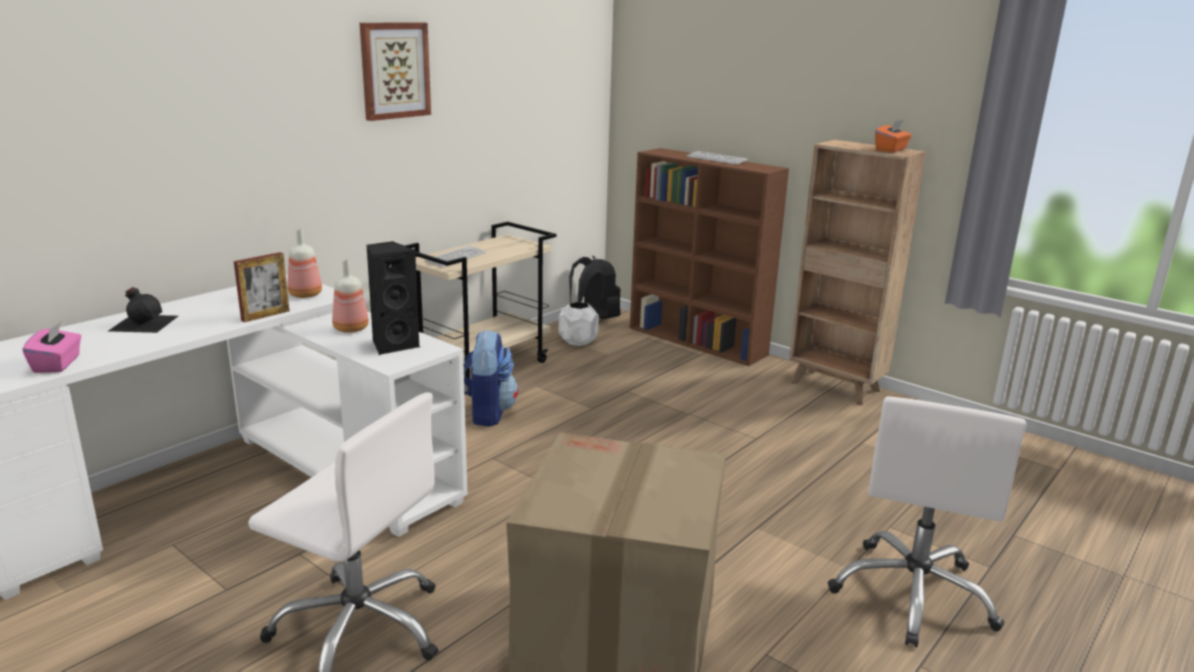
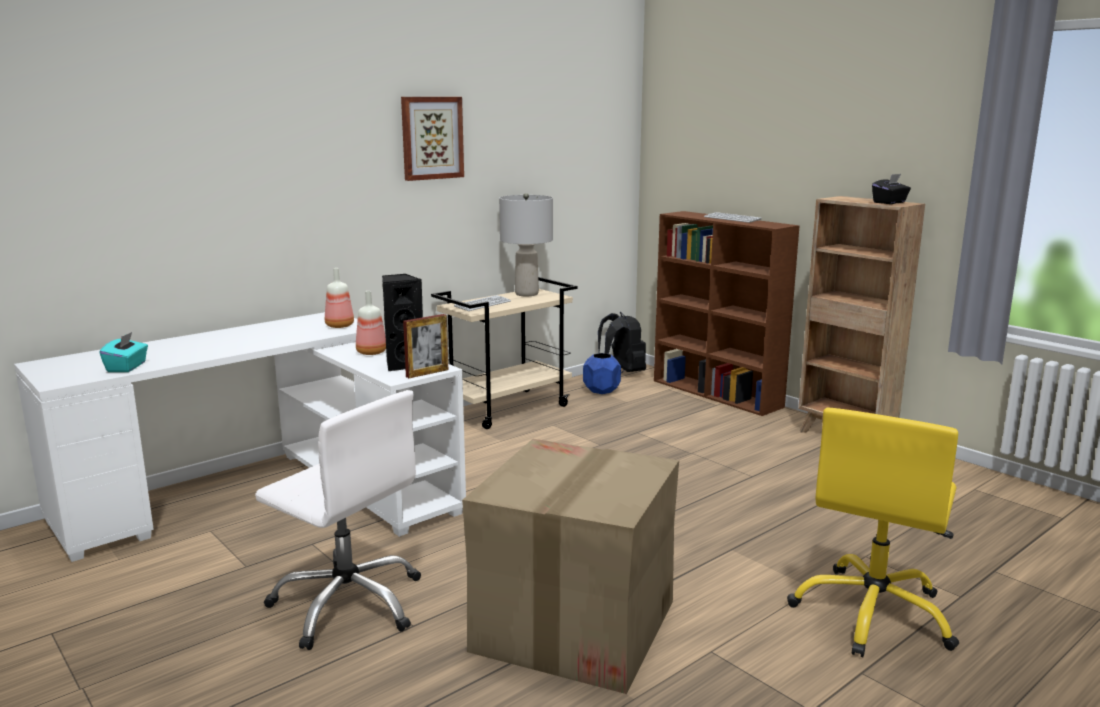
camera: 10 degrees right, 5 degrees down
pink tissue box [22,322,81,373] -> turquoise tissue box [99,332,148,372]
black bottle [108,287,178,333] -> none
picture frame [234,252,290,322] -> picture frame moved to [403,314,448,378]
backpack [464,330,518,427] -> none
white planter [559,302,599,346] -> blue planter [583,353,621,394]
white office chair [828,397,1027,647] -> yellow office chair [787,408,959,657]
orange tissue box [875,120,912,152] -> black tissue box [872,174,911,204]
none -> grey table lamp [499,193,553,296]

